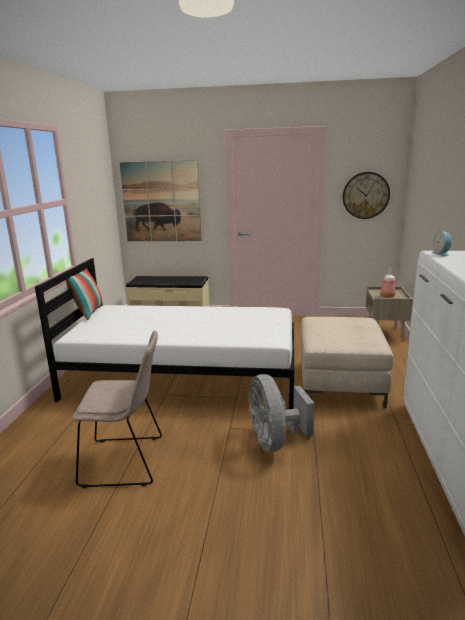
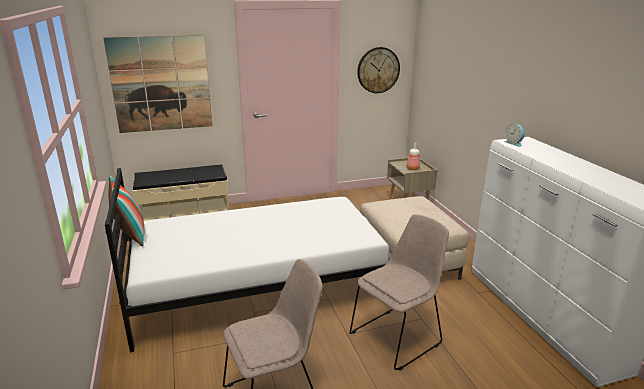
camera: 25 degrees left, 5 degrees up
grey fan [249,374,314,452] -> beige chair [350,214,449,370]

